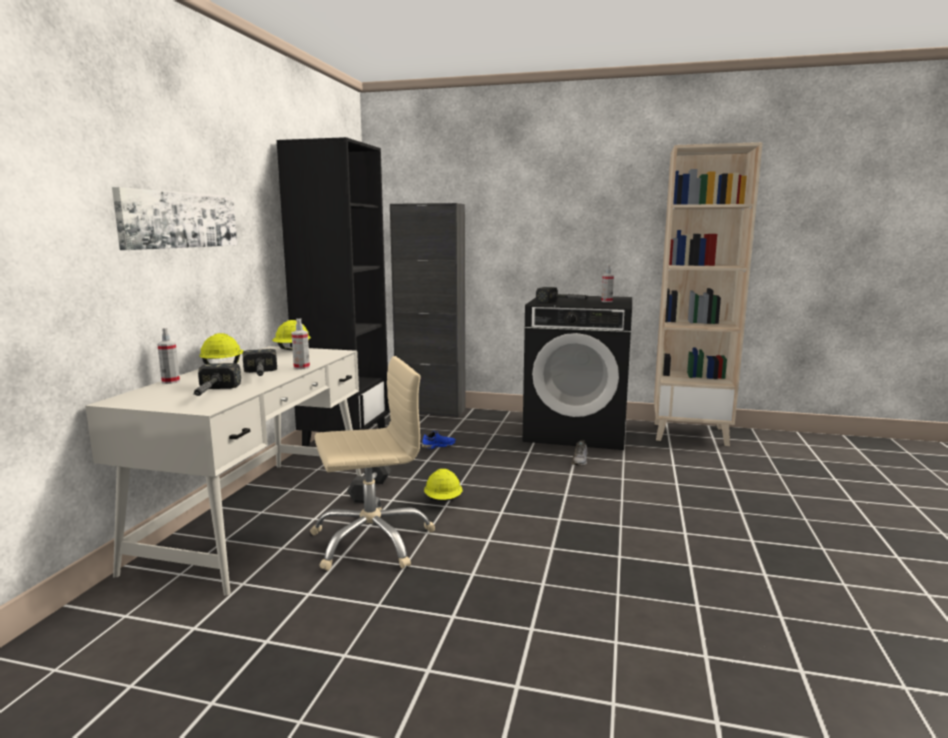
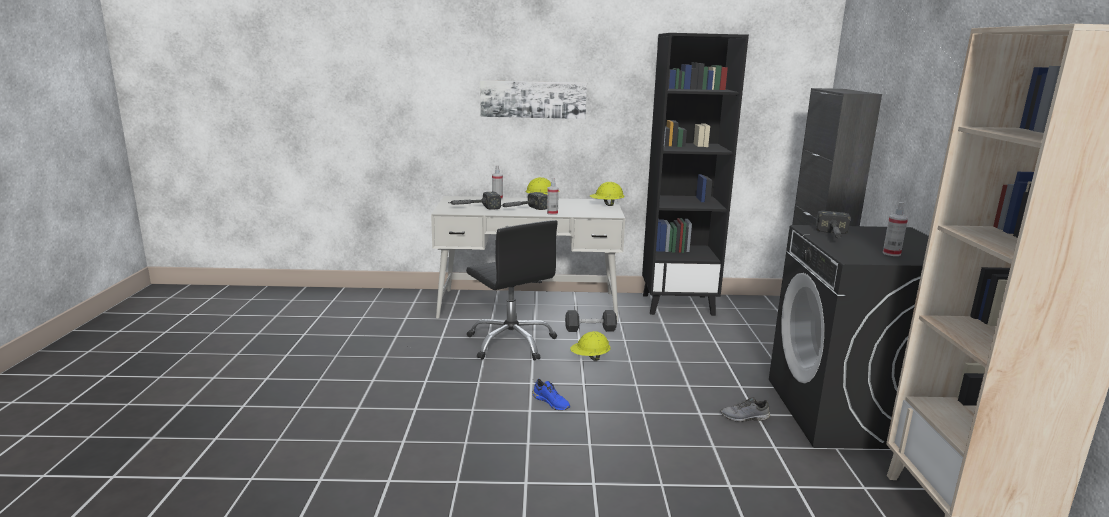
camera: 75 degrees right, 5 degrees up
beige office chair [310,356,435,571] -> black office chair [466,220,558,361]
blue shoe [421,431,456,449] -> blue shoe moved to [532,379,570,410]

